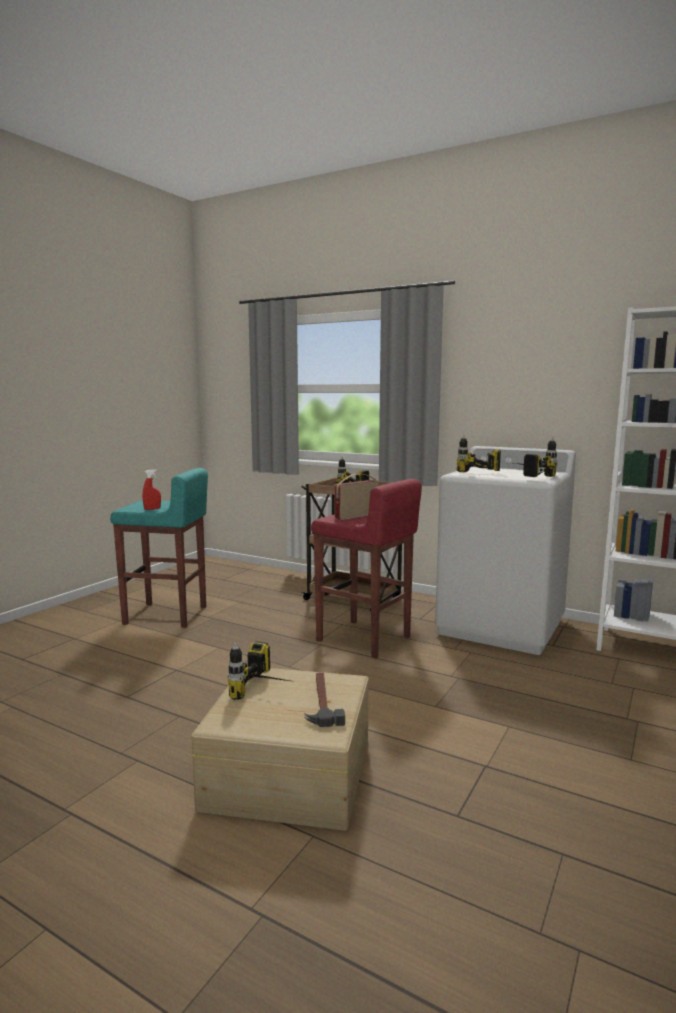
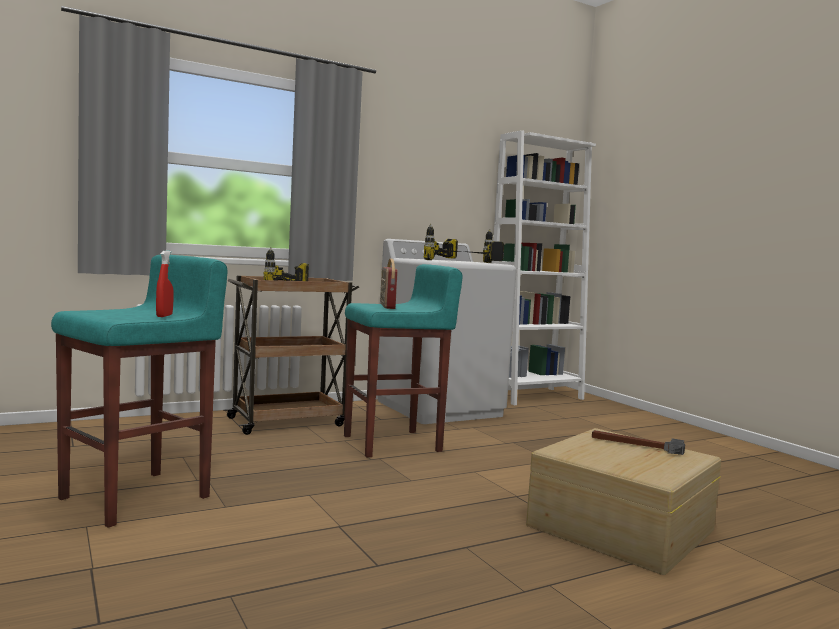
camera: 60 degrees left, 5 degrees down
power drill [227,641,295,700] -> none
red stool [311,479,422,659] -> turquoise stool [344,264,462,458]

